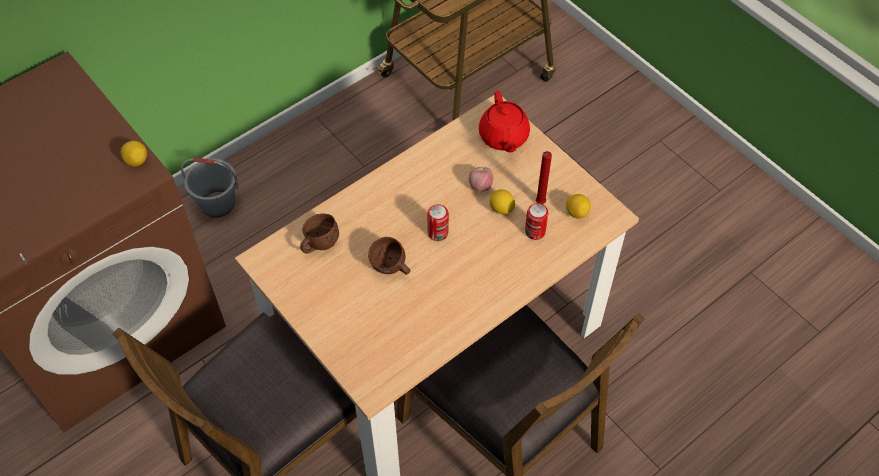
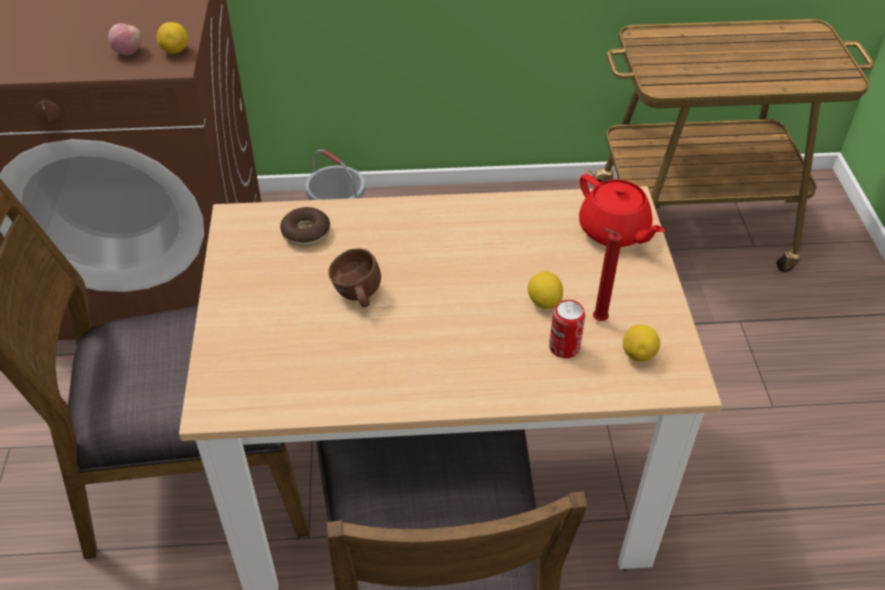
camera: 35 degrees right, 10 degrees down
brown mug [300,213,339,254] -> donut [280,207,330,246]
can [427,204,449,241] -> none
apple [469,167,493,192] -> apple moved to [108,23,142,55]
red teapot [479,91,530,152] -> red teapot turned 60 degrees counterclockwise [579,174,665,247]

